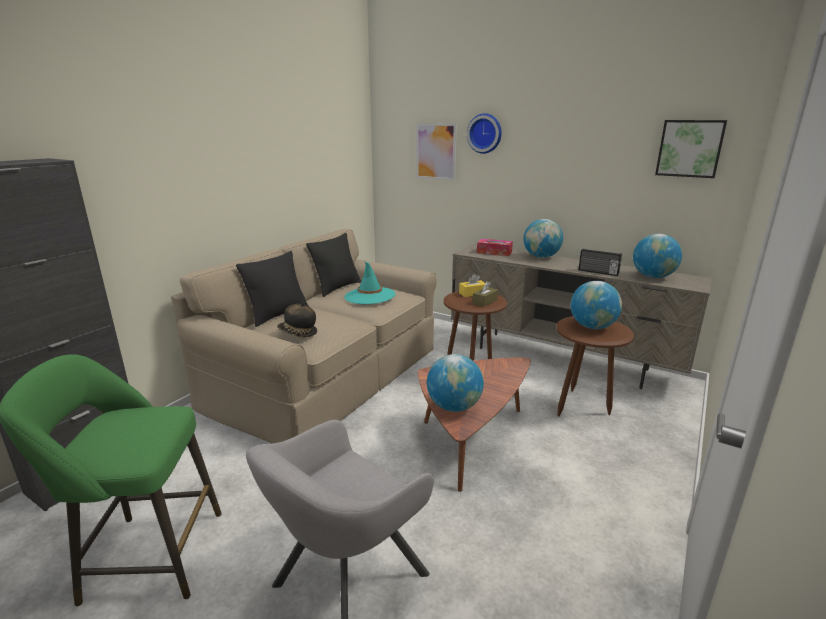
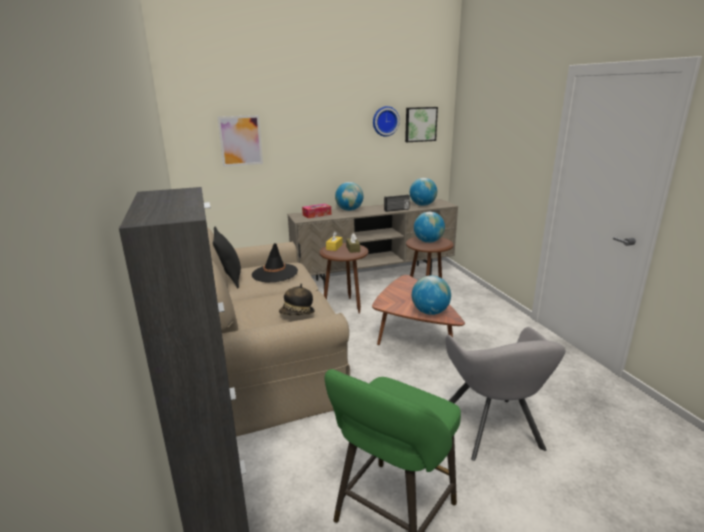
camera: 50 degrees left, 0 degrees up
black pillow [236,251,309,327] -> none
turquoise hat [345,262,396,304] -> black hat [252,243,298,282]
wall clock [467,113,502,154] -> wall clock moved to [373,106,400,137]

